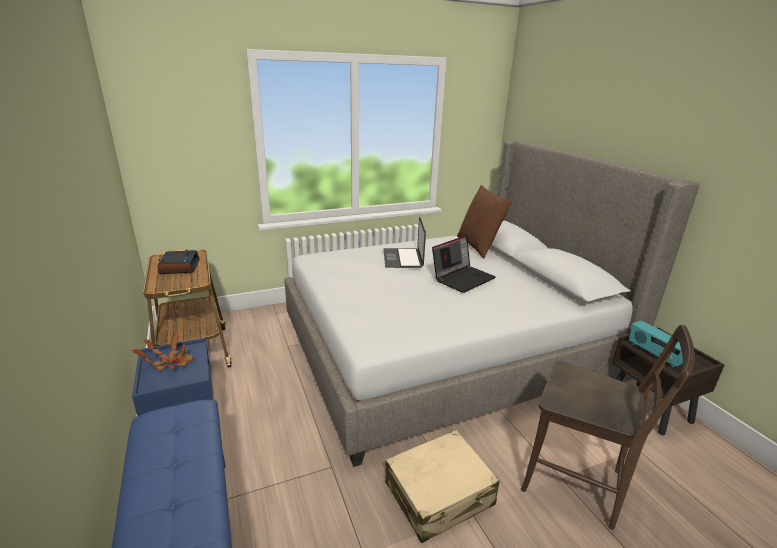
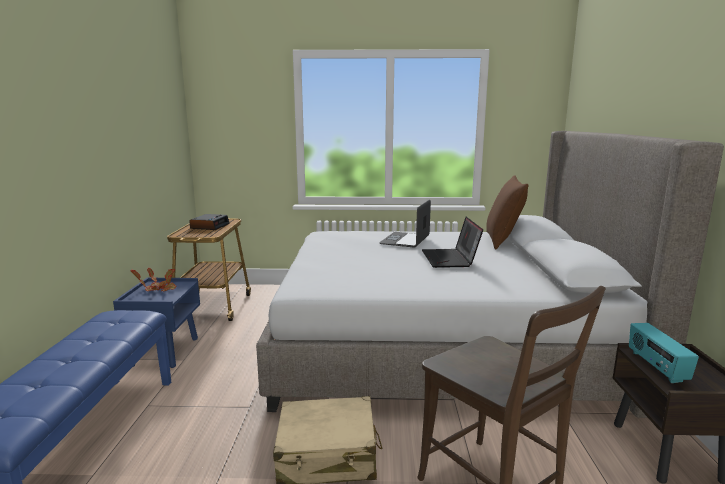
camera: 25 degrees right, 10 degrees down
laptop [432,235,496,293] -> laptop turned 105 degrees clockwise [422,217,483,268]

